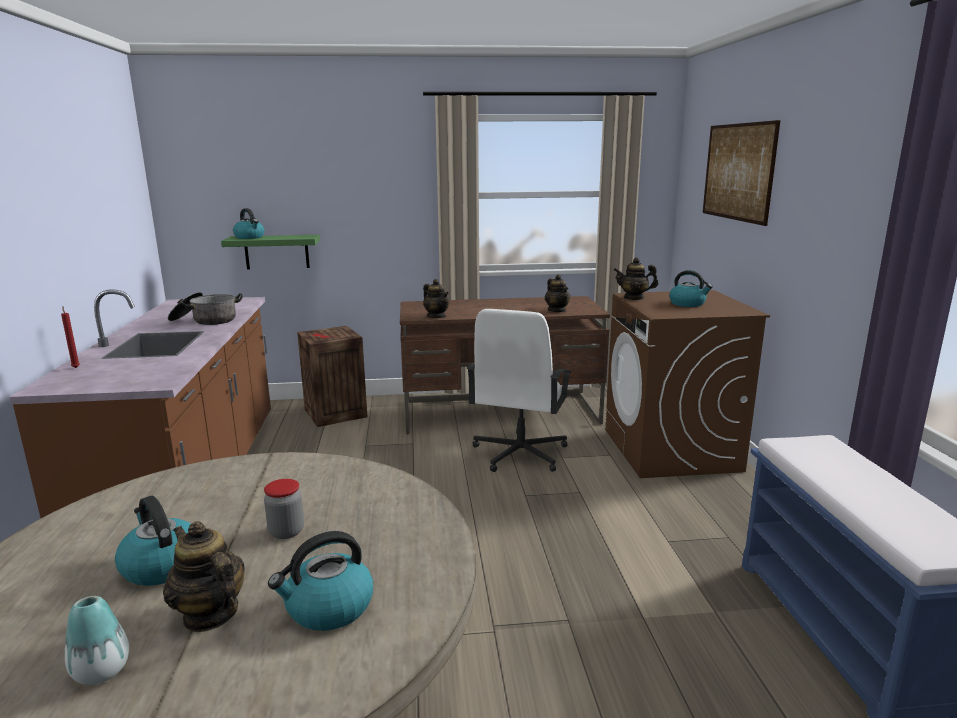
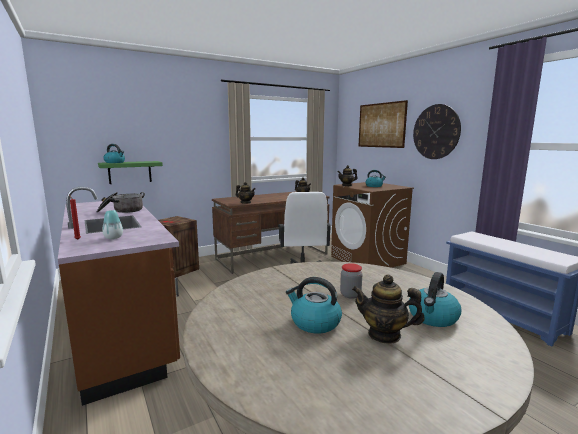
camera: 25 degrees left, 5 degrees down
vase [65,596,129,685] -> vase moved to [102,210,123,239]
none -> wall clock [413,104,461,159]

